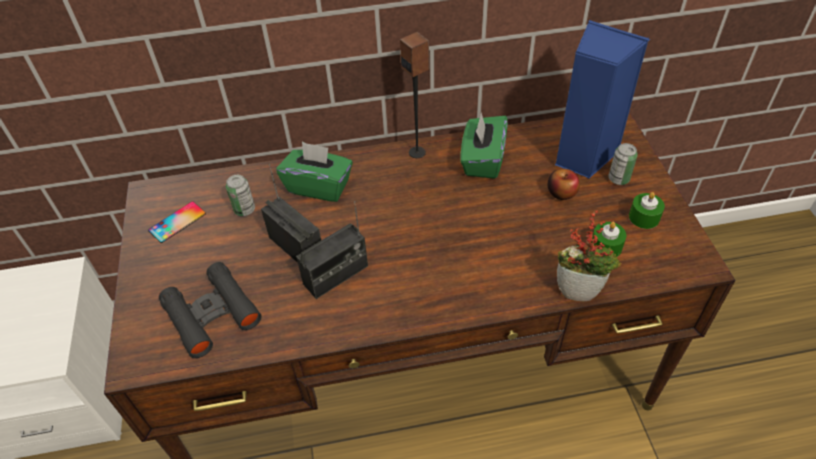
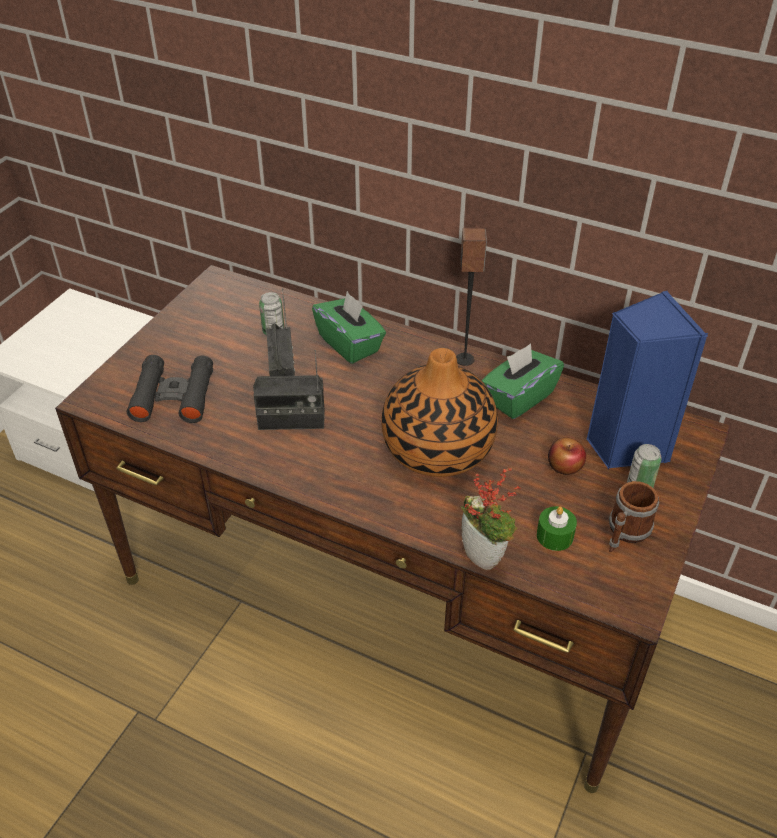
camera: 35 degrees right, 5 degrees down
phone [148,201,206,243] -> none
green candle [629,192,665,229] -> mug [609,481,659,552]
none -> vase [381,348,498,477]

